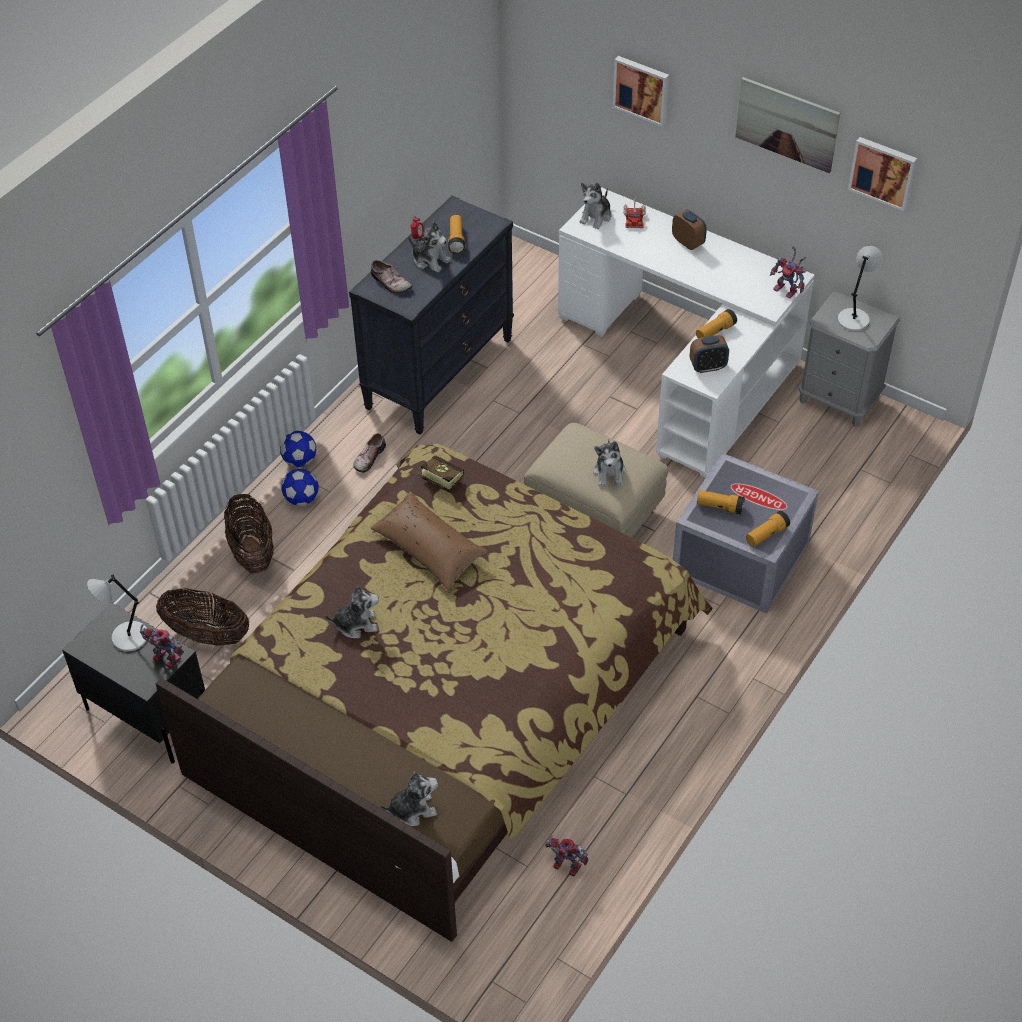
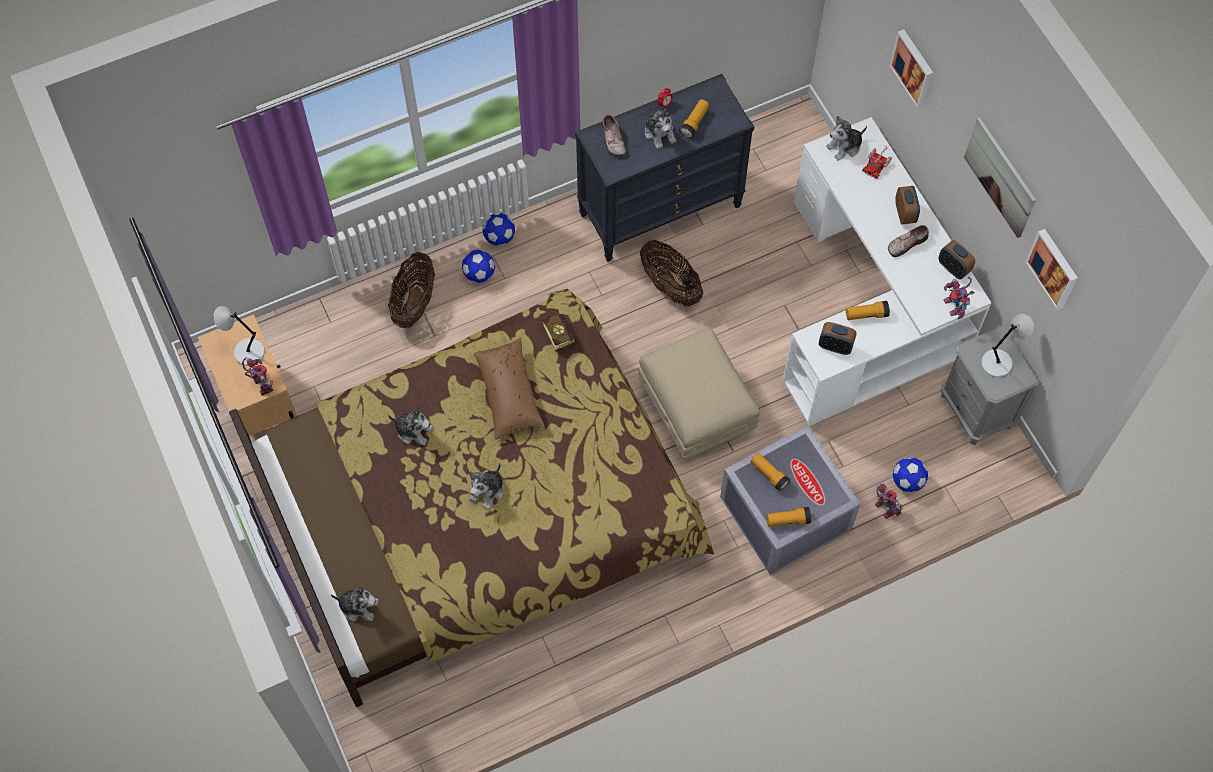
camera: 30 degrees right, 15 degrees up
black nightstand [62,602,205,764] -> beige nightstand [198,314,297,438]
basket [156,588,249,646] -> basket moved to [640,240,703,307]
shoe [353,433,386,473] -> shoe moved to [888,225,929,257]
toy robot [545,836,589,877] -> toy robot moved to [875,484,902,519]
plush toy [593,440,626,487] -> plush toy moved to [469,463,504,510]
none -> football [893,457,928,492]
none -> alarm clock [939,240,975,279]

